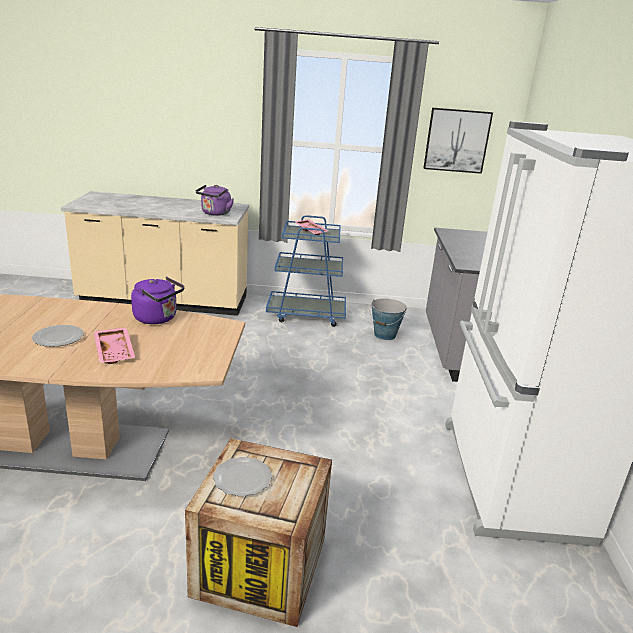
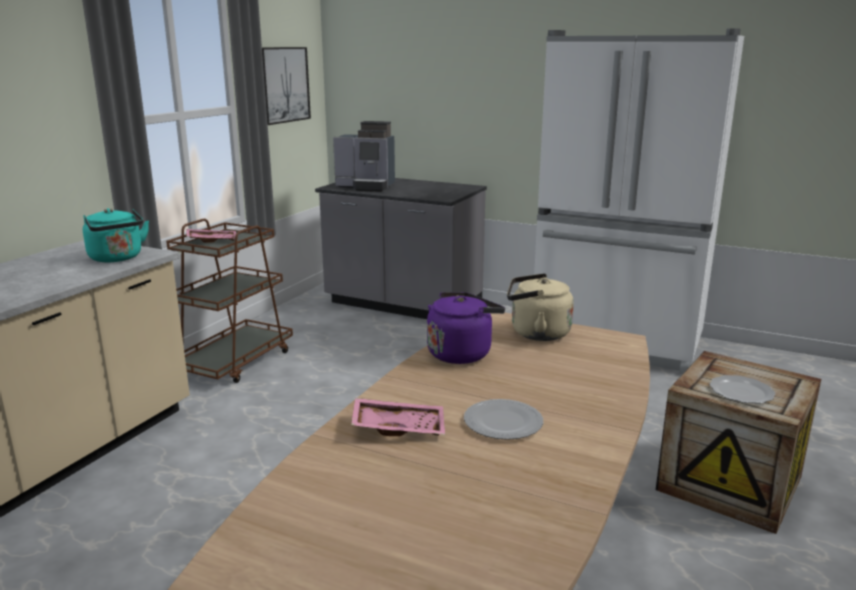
camera: 65 degrees left, 5 degrees down
pink tray [94,327,135,364] -> pink tray moved to [351,398,445,436]
purple kettle [196,185,234,216] -> turquoise kettle [83,208,149,262]
blue cart [266,215,346,327] -> brown cart [166,219,293,383]
bucket [370,298,407,340] -> none
none -> coffee machine [333,121,395,192]
none -> beige kettle [507,273,574,341]

